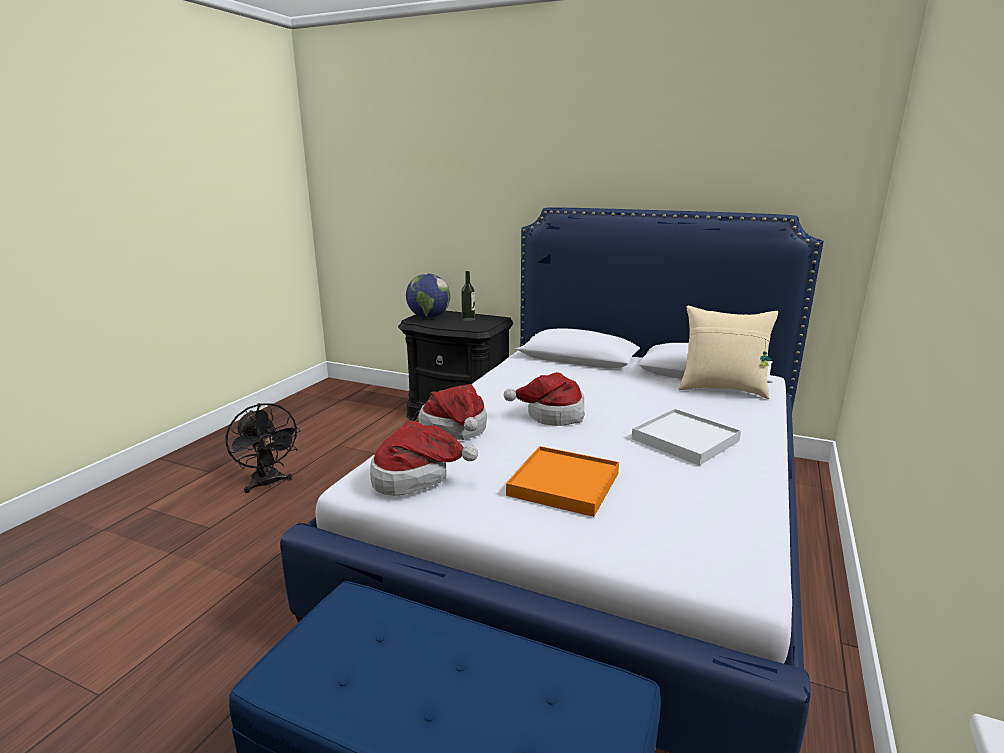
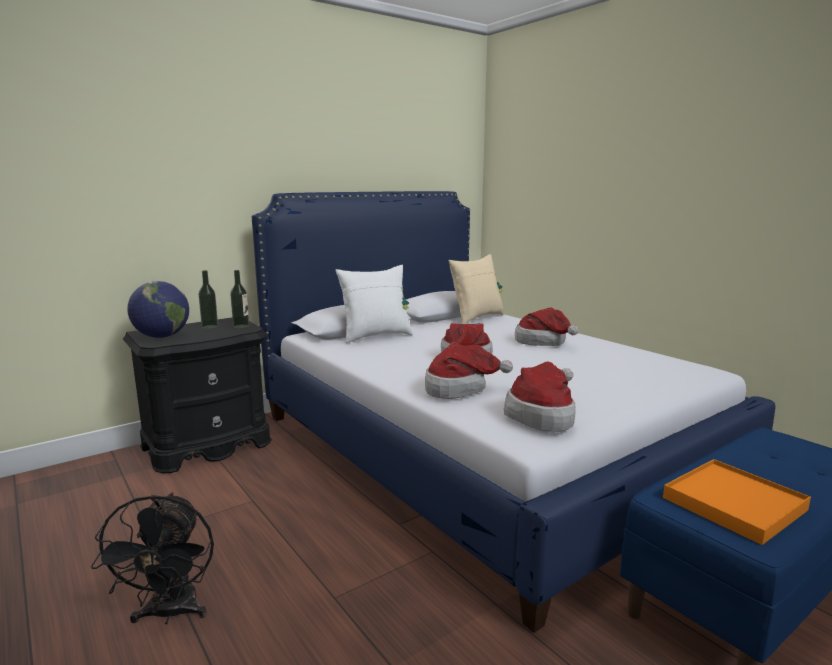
camera: 60 degrees left, 5 degrees down
black fan [225,403,301,493] -> black fan turned 90 degrees clockwise [91,492,214,624]
orange tray [506,446,619,517] -> orange tray moved to [663,459,811,545]
white tray [632,409,741,466] -> hat [515,307,579,346]
none -> bottle [230,270,249,329]
none -> white pillow [335,265,413,343]

